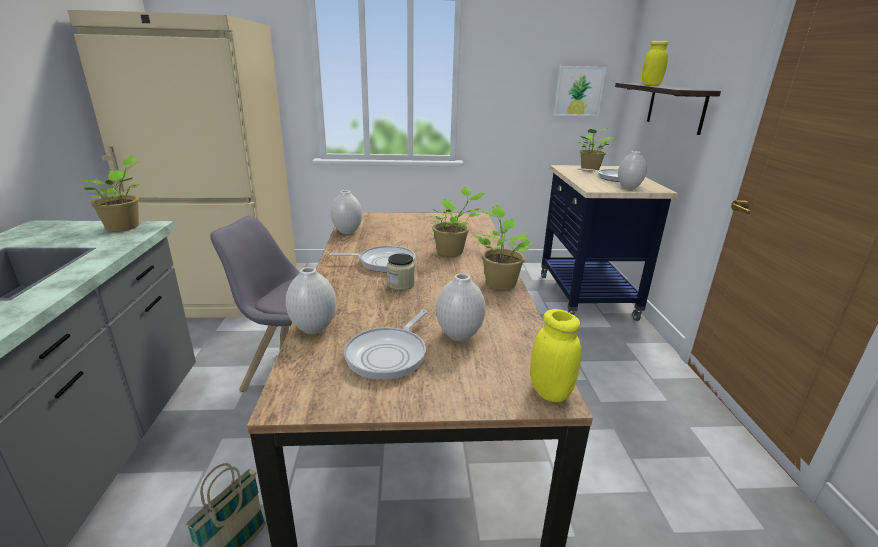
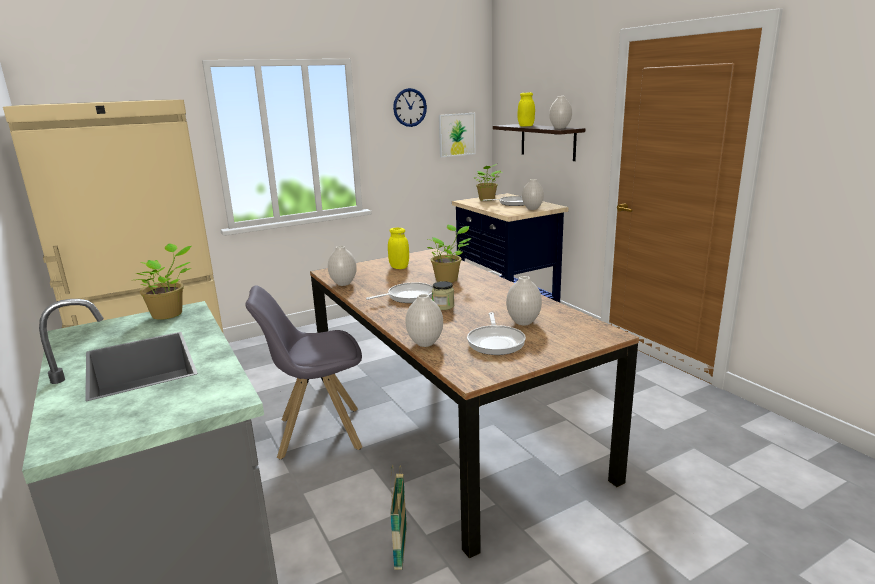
camera: 25 degrees left, 5 degrees down
potted plant [473,204,533,290] -> none
yellow jar [530,309,582,402] -> yellow jar moved to [388,227,409,269]
none -> wall clock [393,88,427,127]
none -> white vase [549,96,572,129]

